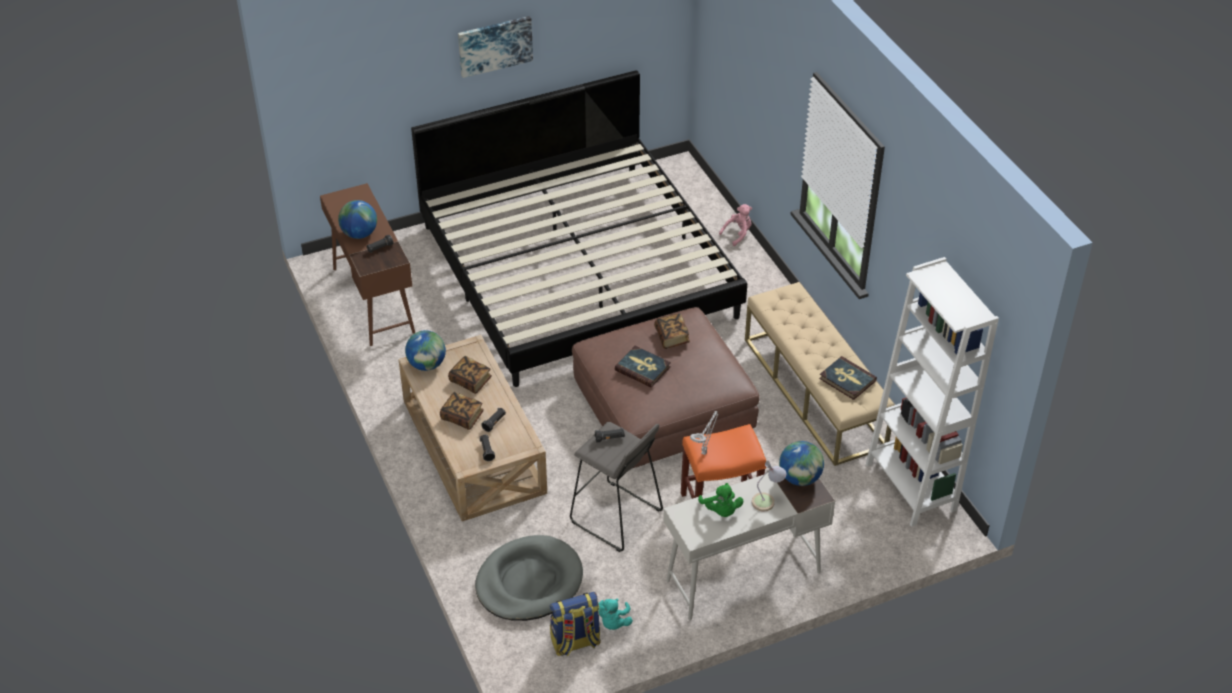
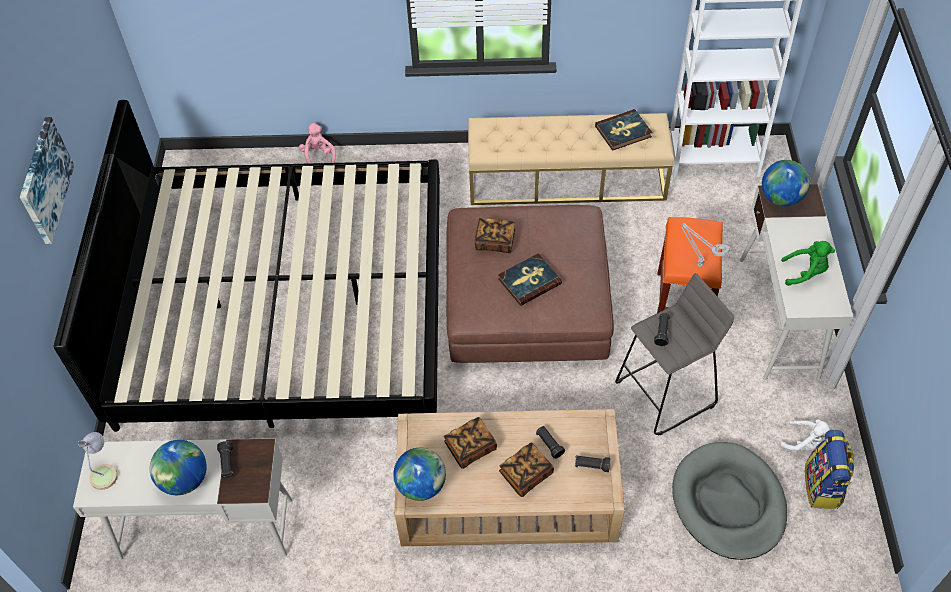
camera: 65 degrees left, 10 degrees up
brown desk [320,183,415,346] -> white desk [73,438,292,560]
turquoise plush toy [598,599,633,630] -> white plush toy [780,419,830,451]
table lamp [752,461,786,511] -> table lamp moved to [78,432,118,490]

